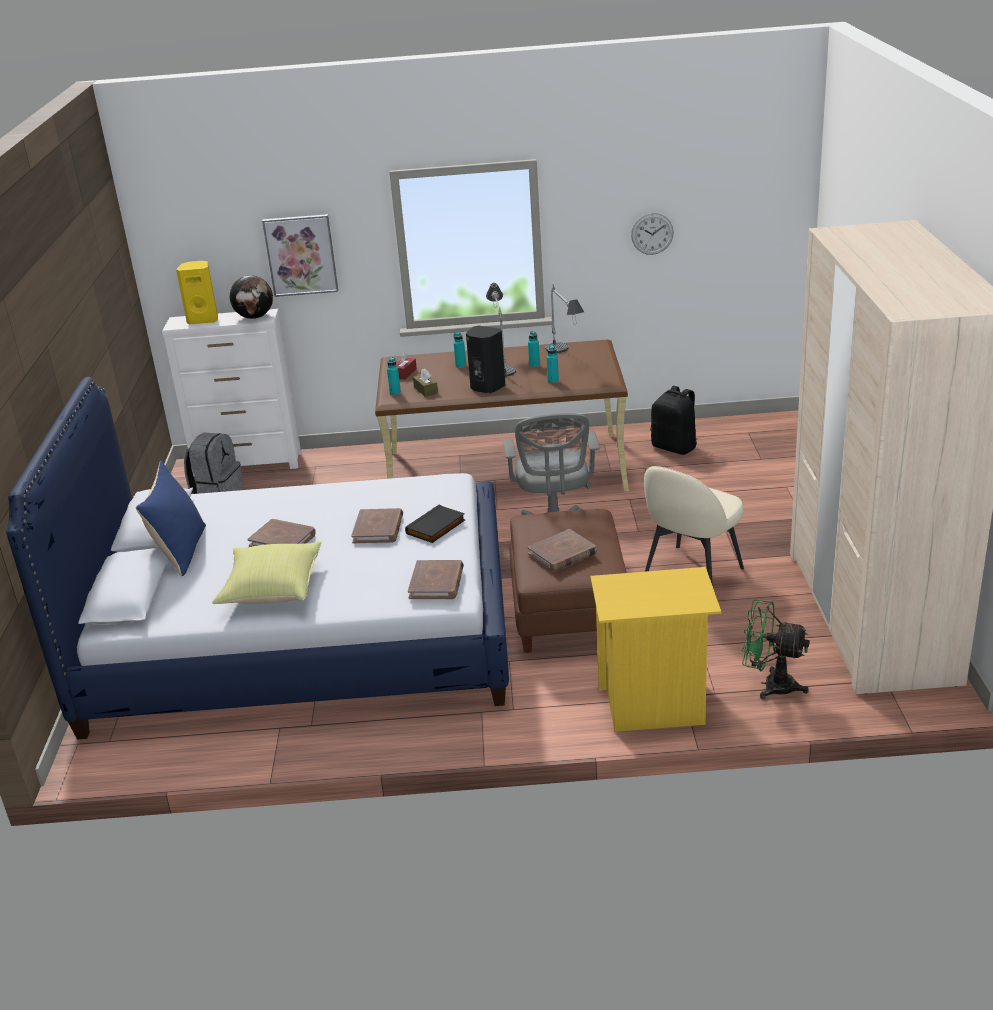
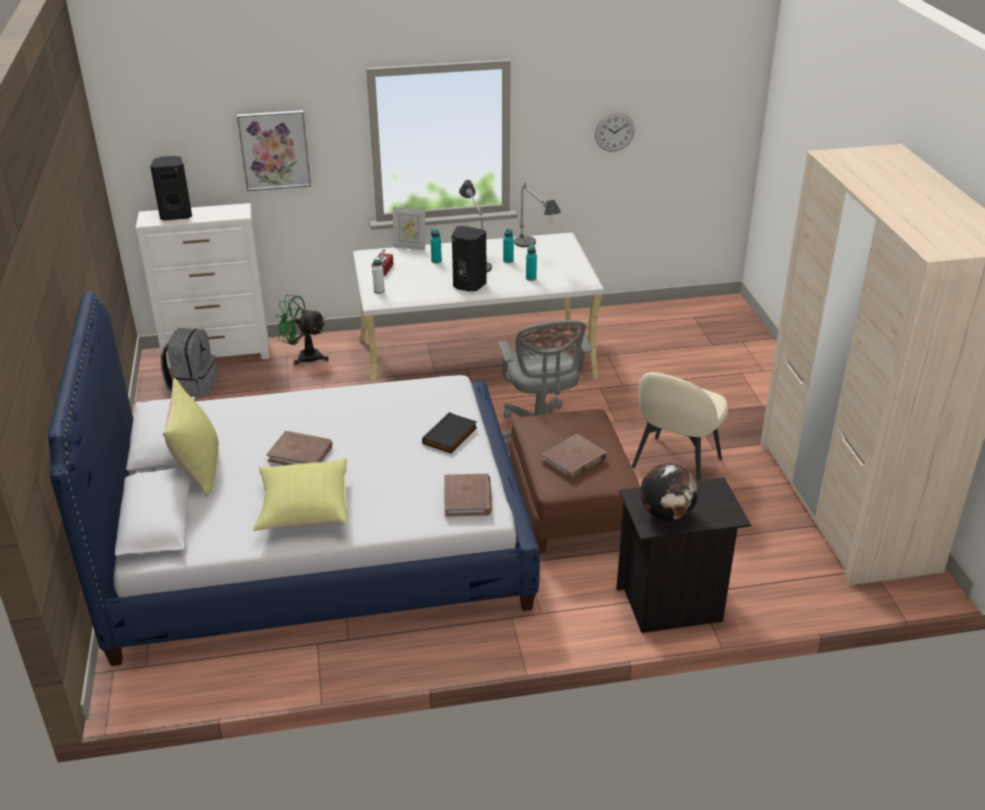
camera: 10 degrees left, 5 degrees up
blue pillow [136,461,206,576] -> yellow pillow [163,378,219,497]
yellow speaker [176,261,218,324] -> black speaker [150,156,192,221]
globe [230,275,273,319] -> globe moved to [640,463,698,521]
brown book [351,508,403,543] -> none
brown desk [375,340,629,492] -> white desk [353,233,604,384]
turquoise bottle [387,357,401,395] -> white bottle [372,257,385,294]
brown tissue box [413,369,438,397] -> none
yellow nightstand [590,567,721,732] -> black nightstand [617,477,751,633]
black backpack [651,386,697,455] -> none
green fan [742,600,810,699] -> green fan moved to [275,295,329,366]
none -> picture frame [393,207,425,250]

